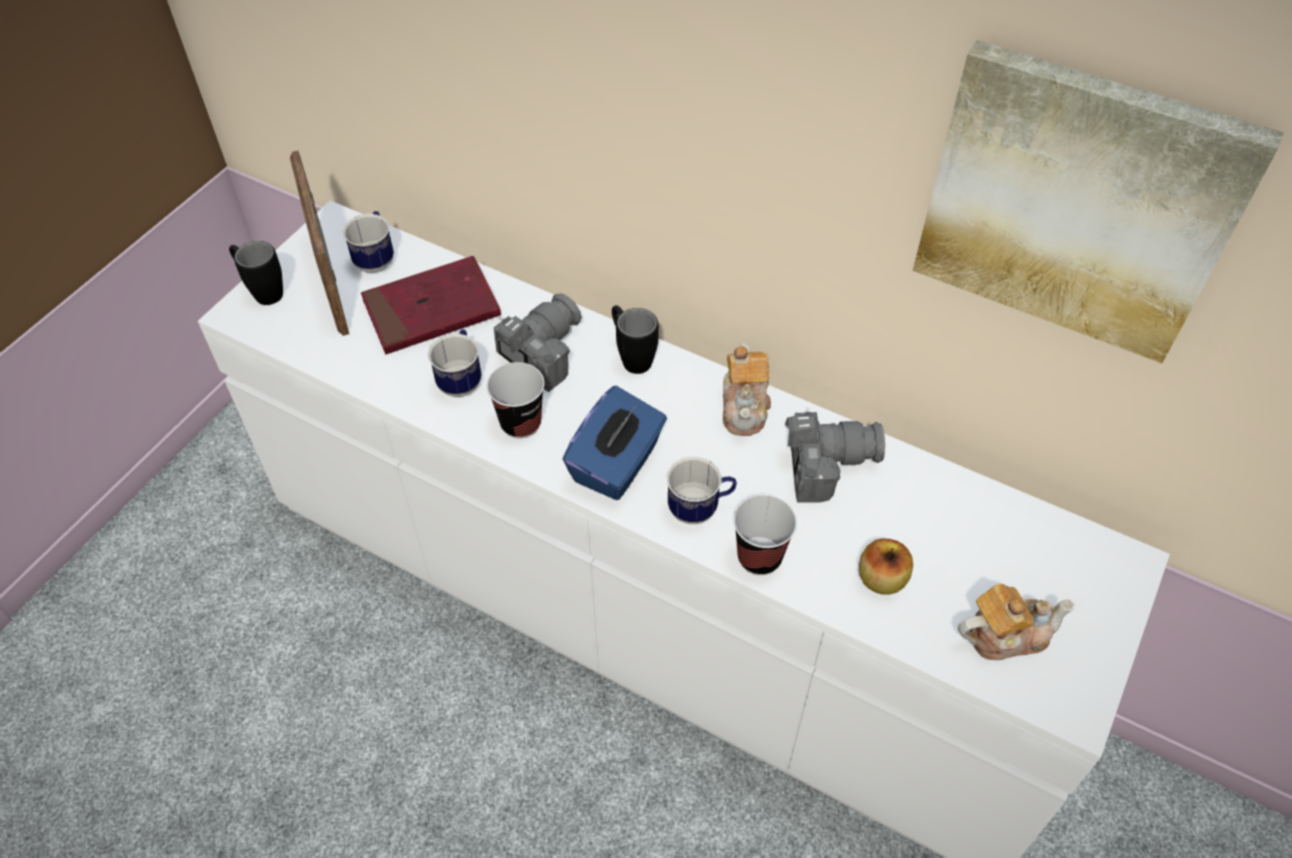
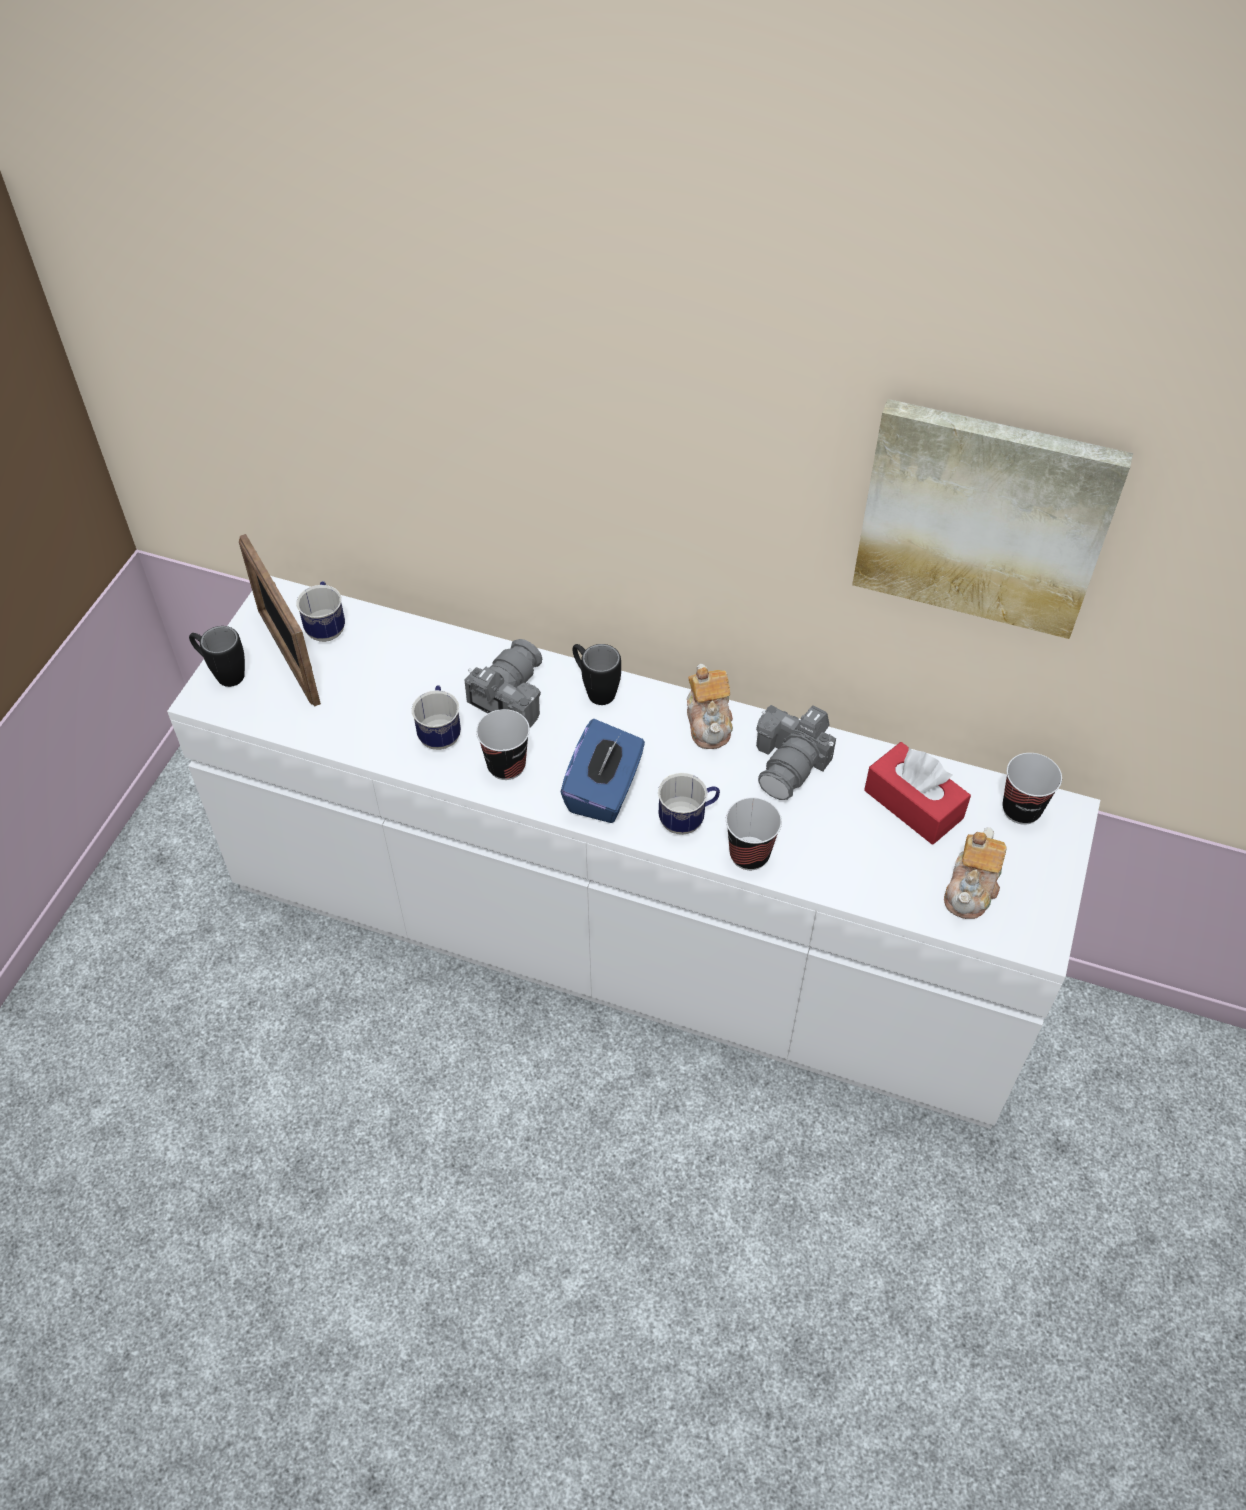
camera: 10 degrees left, 0 degrees up
red book [361,256,501,354] -> none
camera [785,408,885,503] -> camera turned 135 degrees clockwise [756,705,836,800]
apple [859,538,913,595] -> none
teapot [958,584,1075,660] -> teapot turned 135 degrees clockwise [944,827,1007,919]
none -> red tissue box [864,742,971,844]
none -> cup [1002,753,1062,825]

